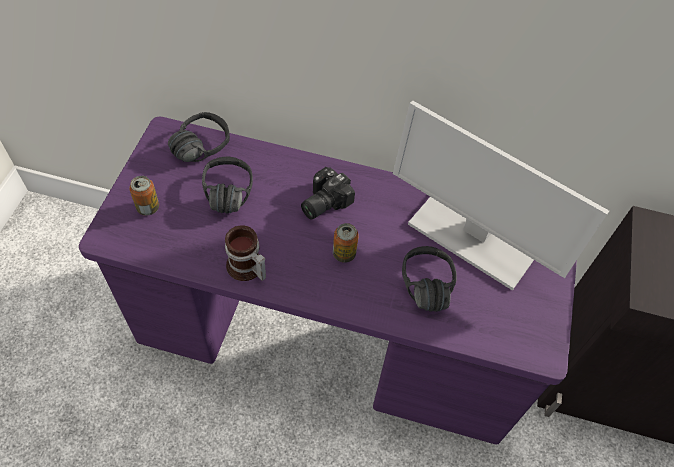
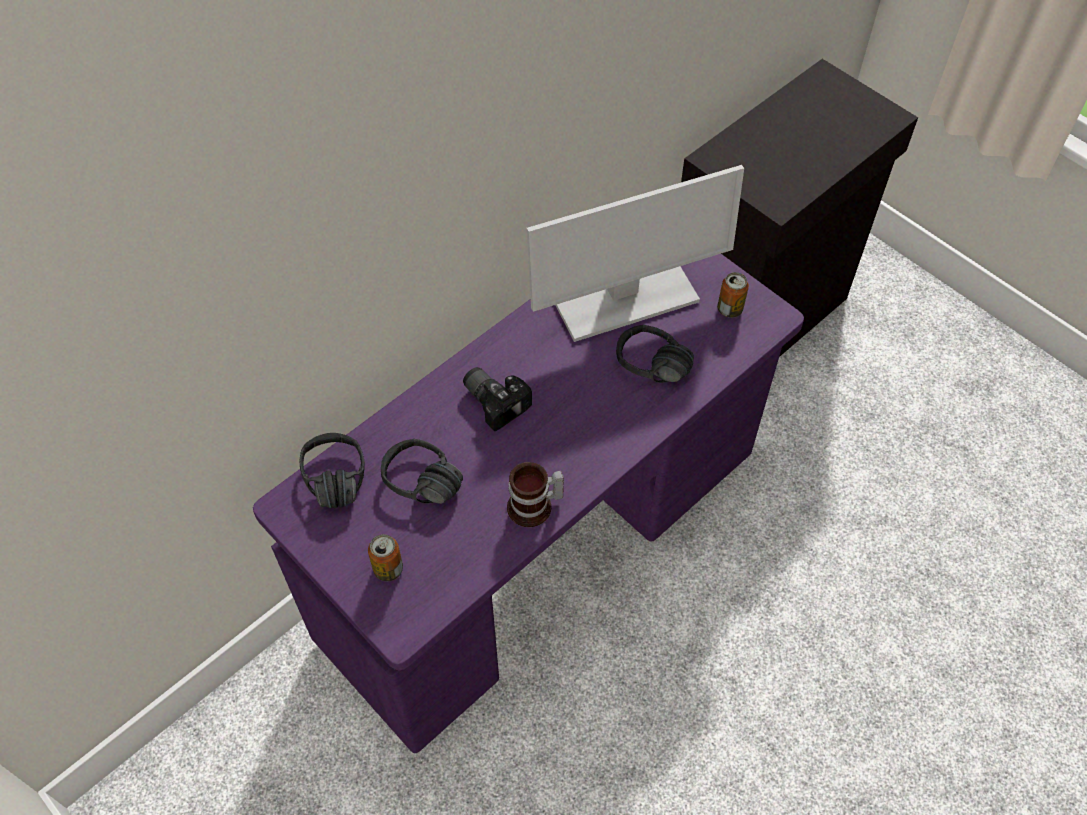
camera: 55 degrees left, 0 degrees up
camera [301,167,355,219] -> camera turned 150 degrees clockwise [463,367,532,431]
can [333,223,359,263] -> can moved to [717,272,749,318]

